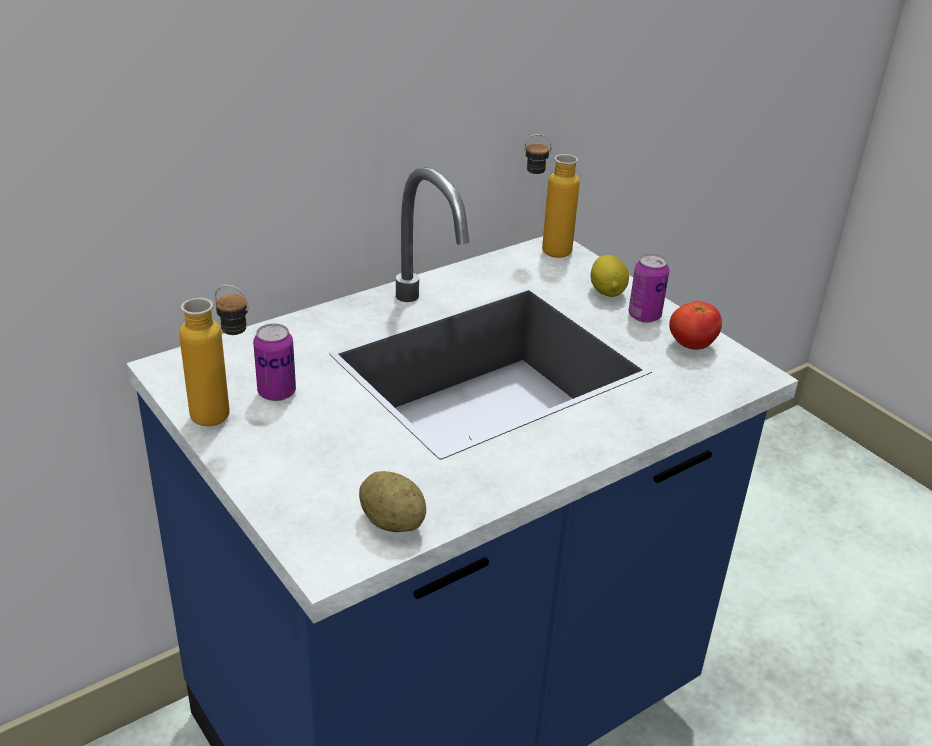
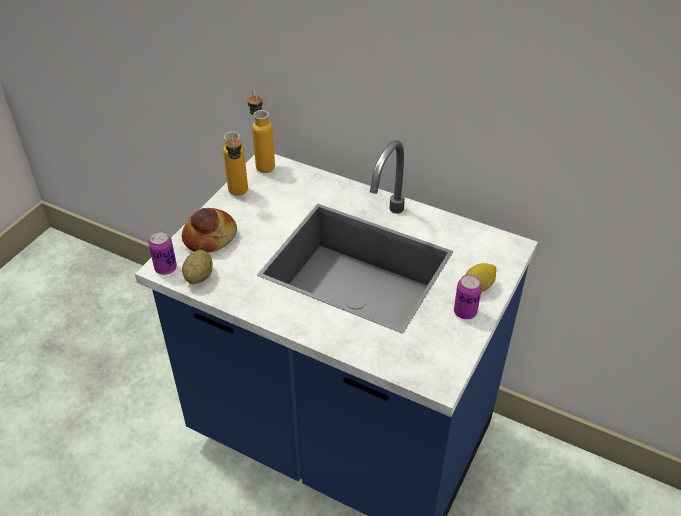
camera: 65 degrees right, 10 degrees up
can [253,324,296,401] -> can moved to [148,231,177,275]
bottle [524,134,580,258] -> bottle moved to [248,90,275,173]
tomato [669,301,722,350] -> none
none -> bread [182,208,237,253]

